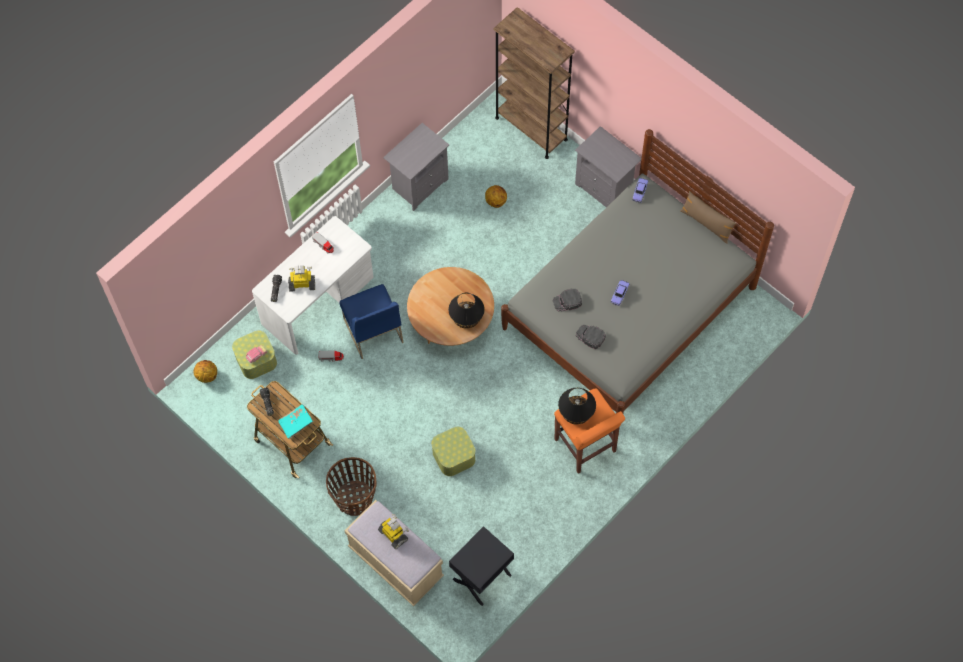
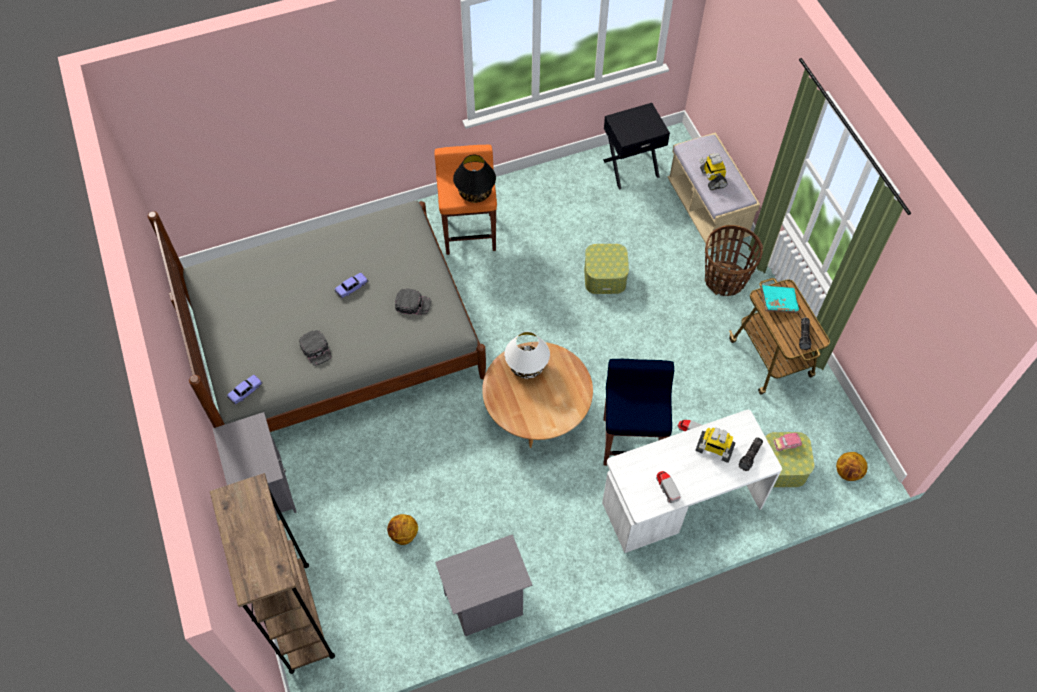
camera: 155 degrees left, 5 degrees down
blue chair [340,284,404,359] -> blue stool [604,359,674,466]
black table lamp [449,293,485,329] -> white table lamp [505,332,550,379]
black cap [576,325,606,349] -> black cap moved to [299,330,332,366]
brown pillow [680,191,736,244] -> none

